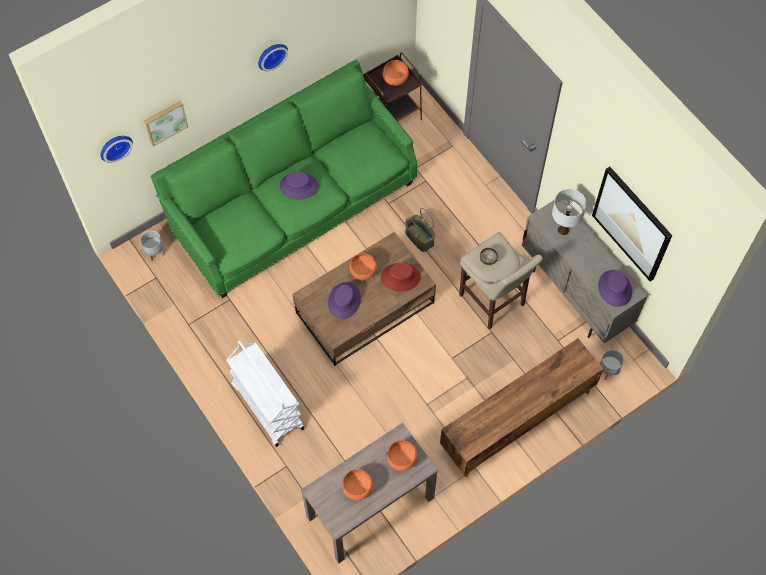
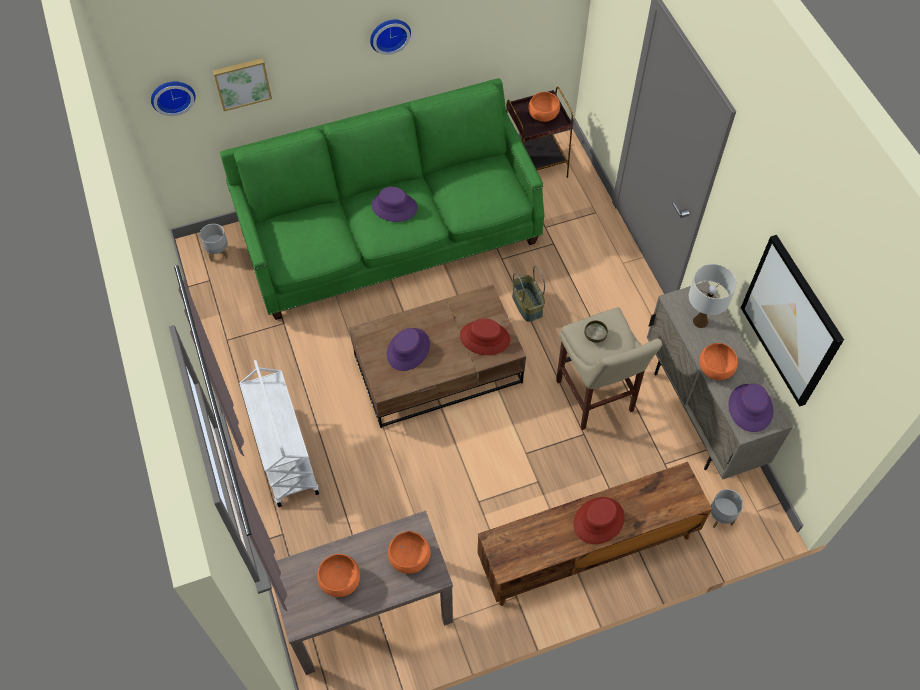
camera: 15 degrees right, 5 degrees down
orange bowl [349,253,377,281] -> orange bowl moved to [699,343,738,380]
none -> red hat [574,497,625,544]

